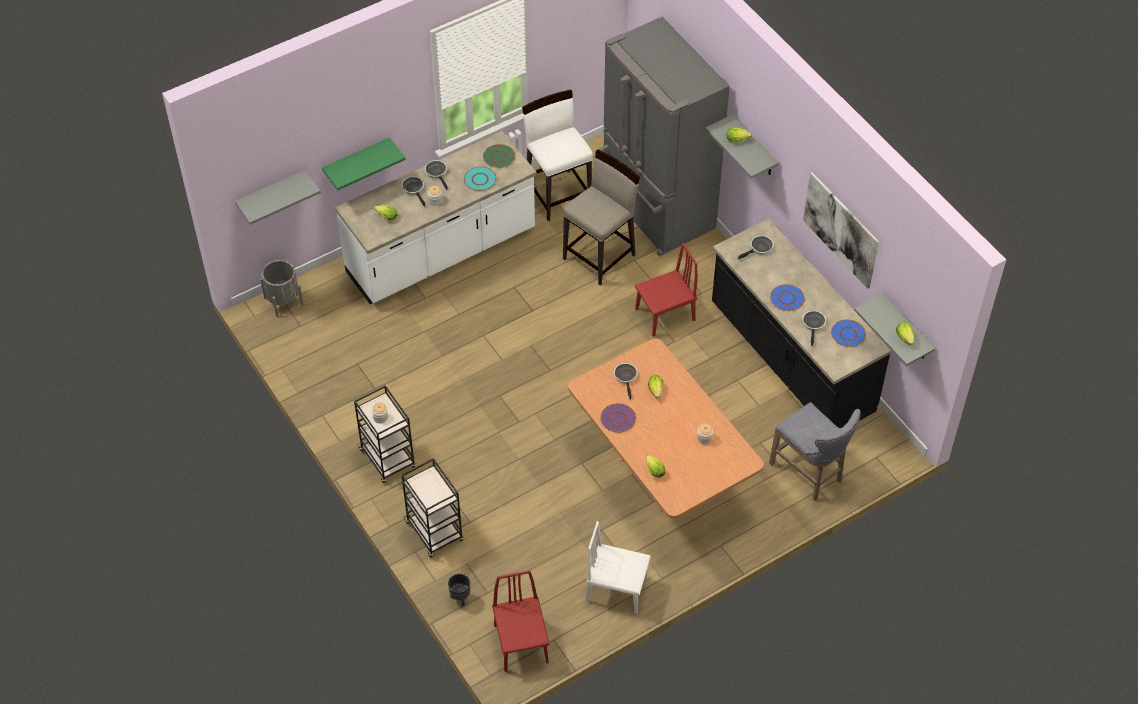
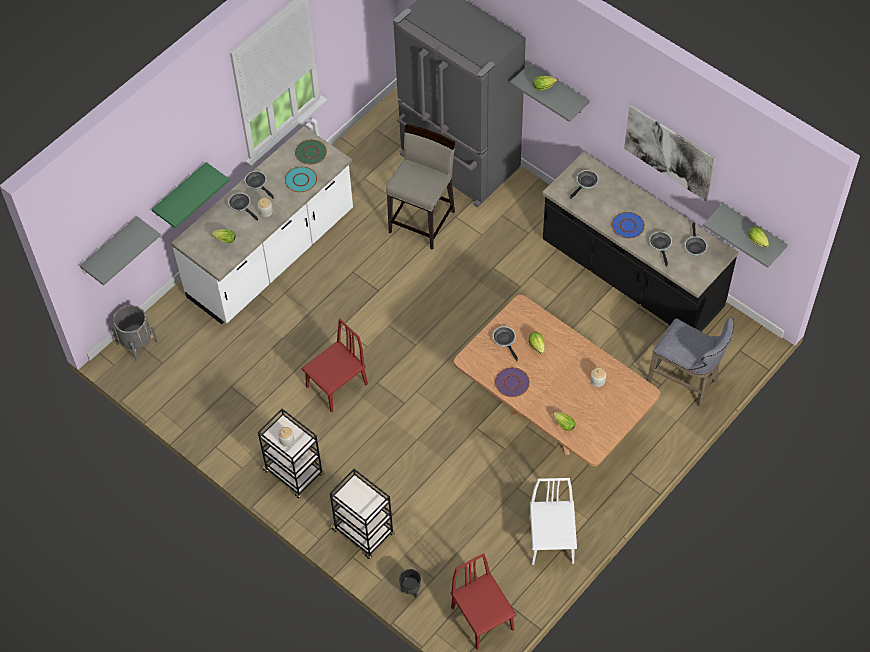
camera: 15 degrees left, 5 degrees up
white stool [522,90,593,221] -> none
white chair [586,521,651,614] -> white chair turned 90 degrees clockwise [529,478,577,565]
red chair [635,243,698,337] -> red chair moved to [302,318,368,412]
blue plate [831,319,866,347] -> frying pan [684,223,707,256]

